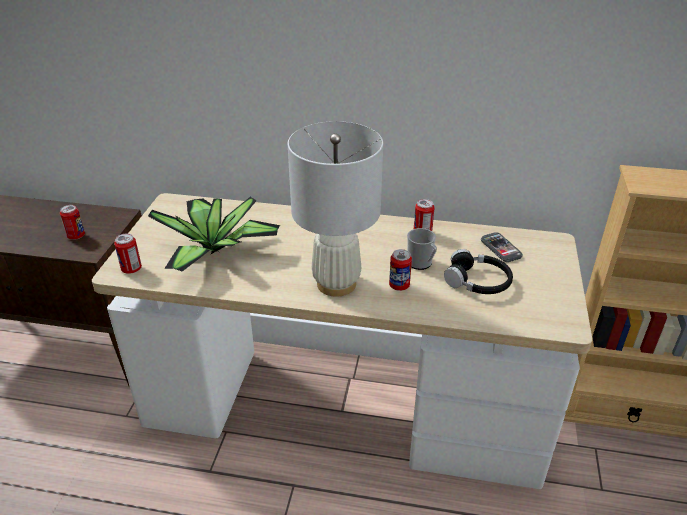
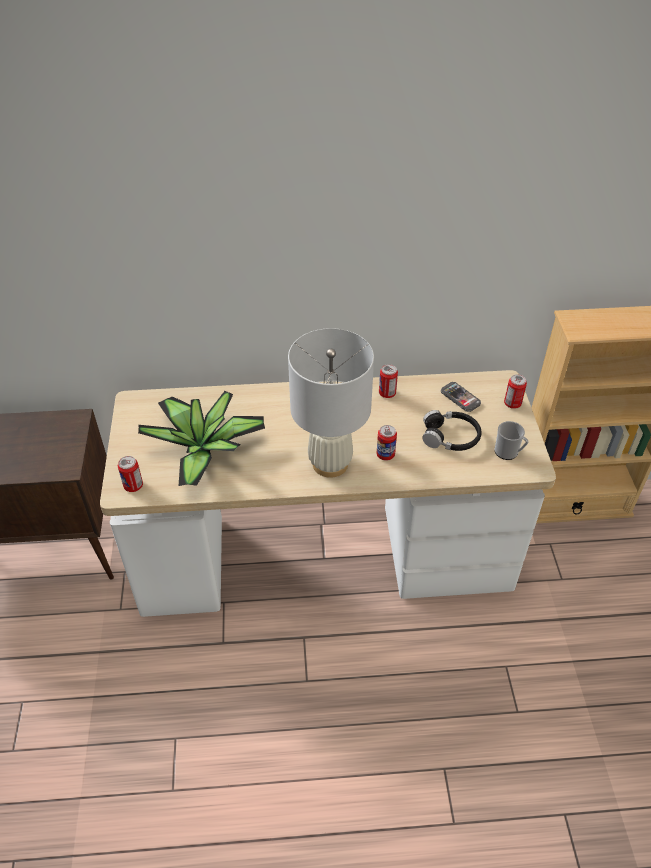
camera: 15 degrees left, 10 degrees up
can [60,205,85,240] -> can moved to [504,374,527,409]
mug [407,228,437,270] -> mug moved to [494,421,528,460]

